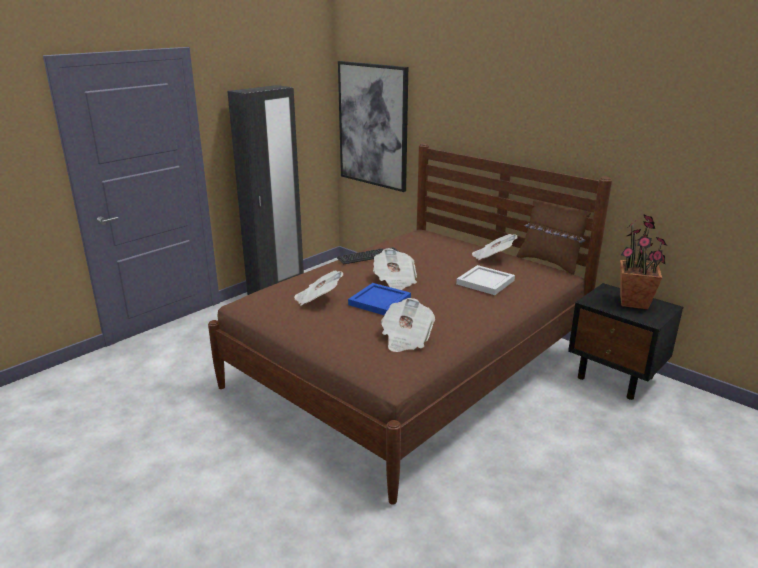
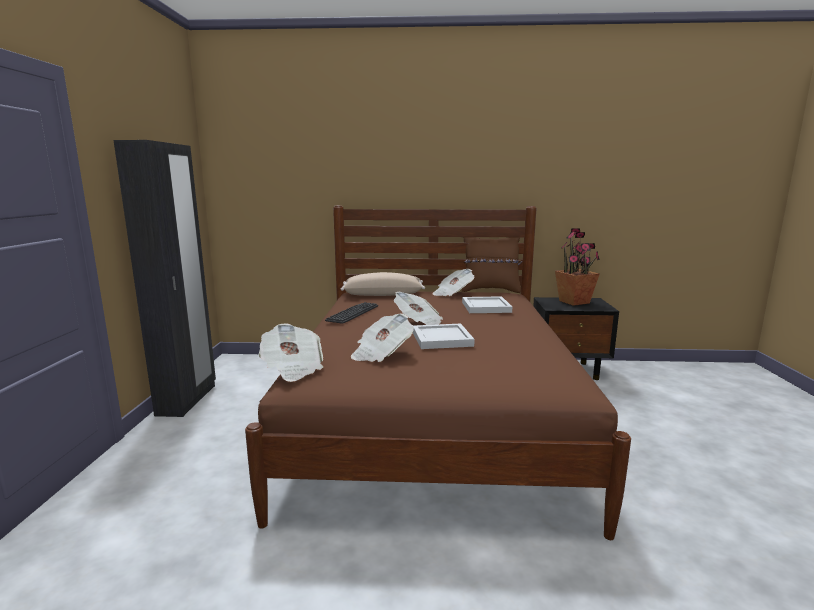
camera: 40 degrees left, 10 degrees down
picture [338,61,408,192] -> none
blue tray [348,283,411,316] -> white tray [413,324,475,349]
newspaper [381,298,435,352] -> newspaper moved to [259,324,323,382]
none -> beige pillow [341,272,425,296]

